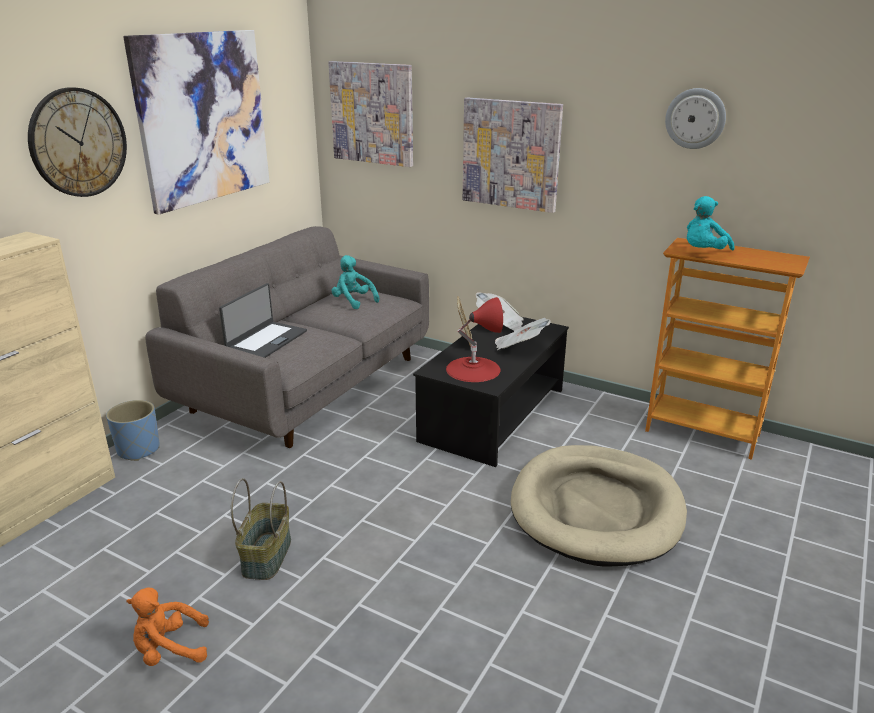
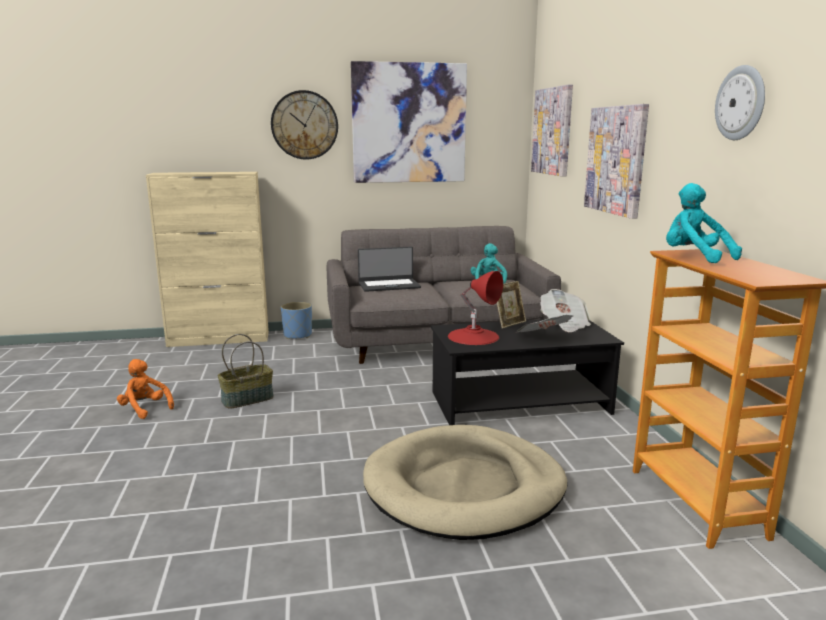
camera: 50 degrees right, 10 degrees down
turquoise plush toy [687,196,734,250] -> turquoise plush toy turned 45 degrees clockwise [666,183,742,263]

